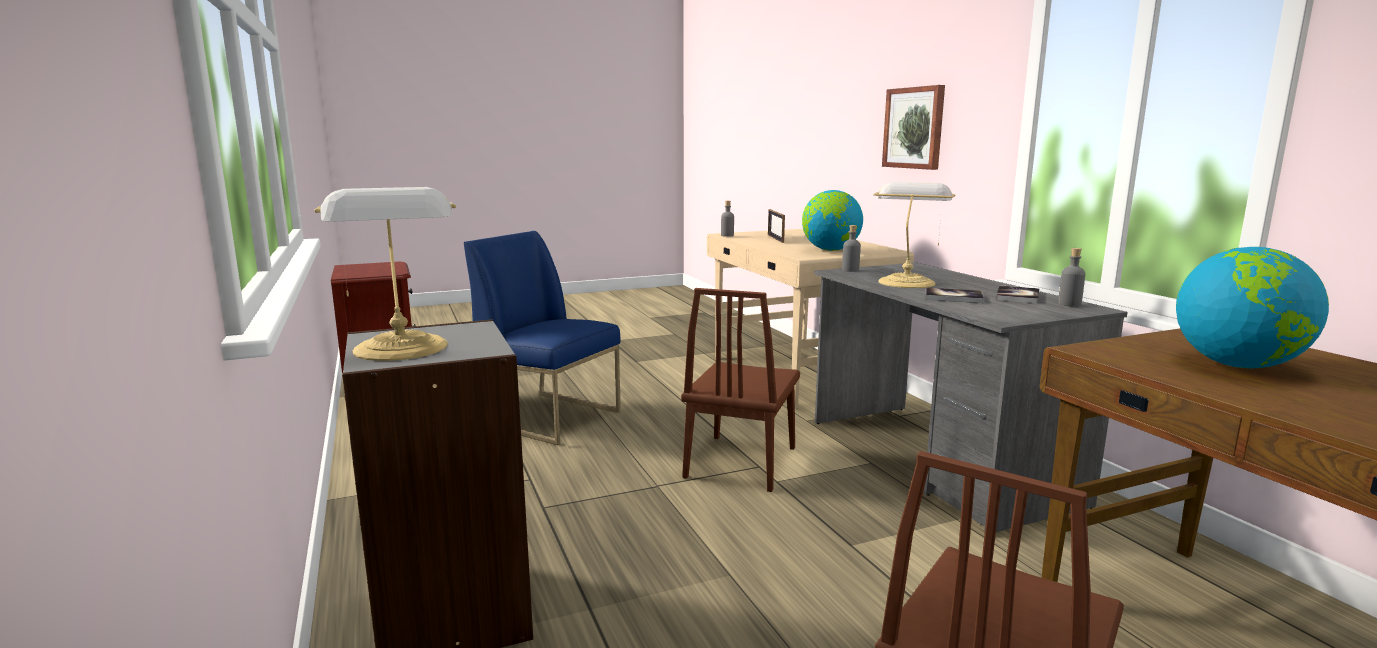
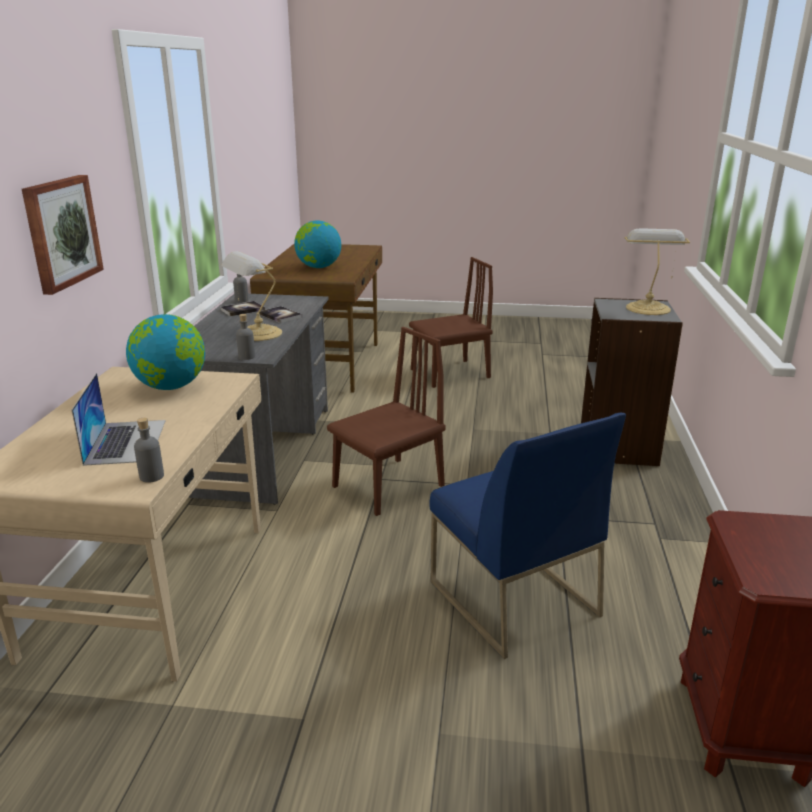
camera: 150 degrees left, 10 degrees up
picture frame [768,209,785,243] -> laptop [72,373,165,466]

